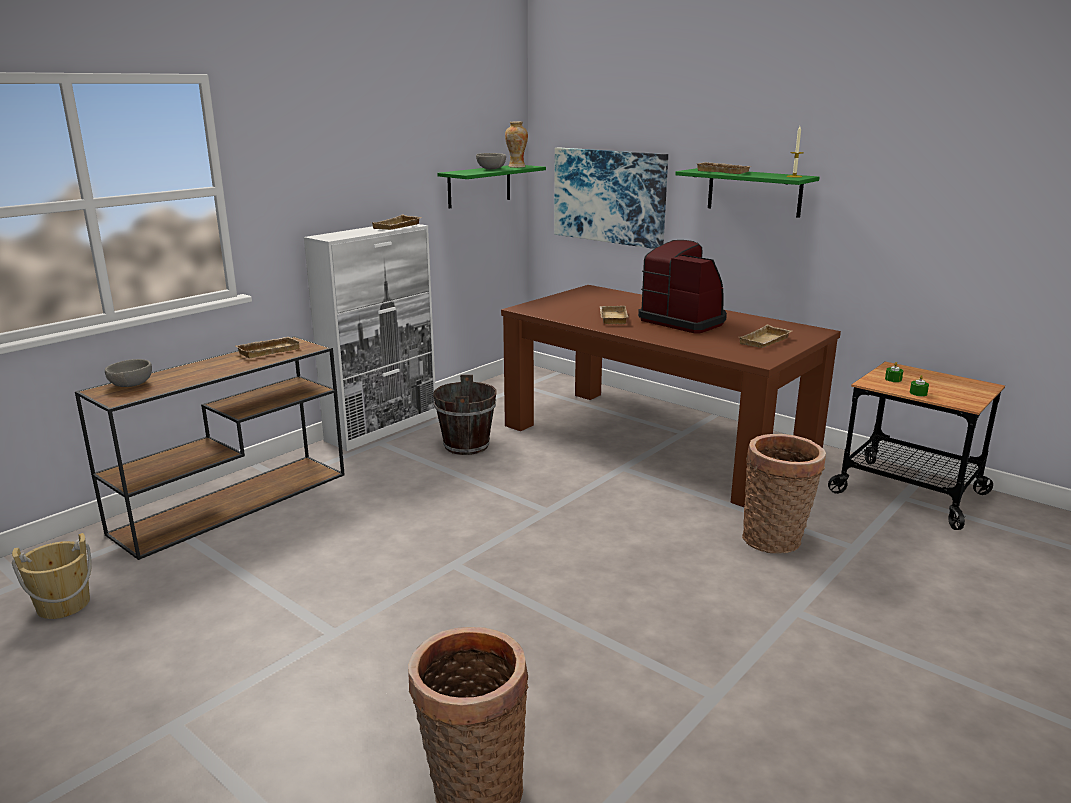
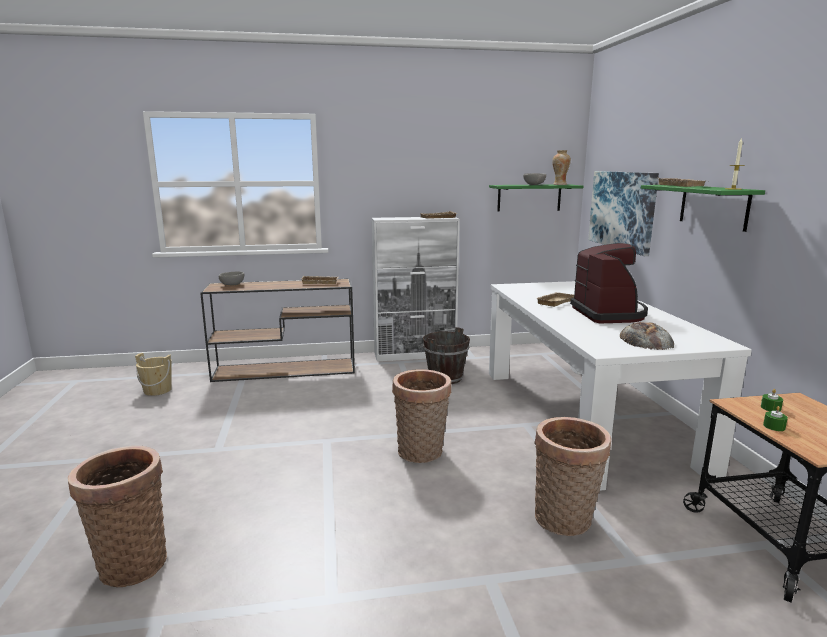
camera: 40 degrees right, 5 degrees down
brown dining table [501,285,841,507] -> white dining table [489,281,752,491]
beige tray [740,325,792,348] -> bread [620,322,674,350]
none -> basket [392,369,451,463]

